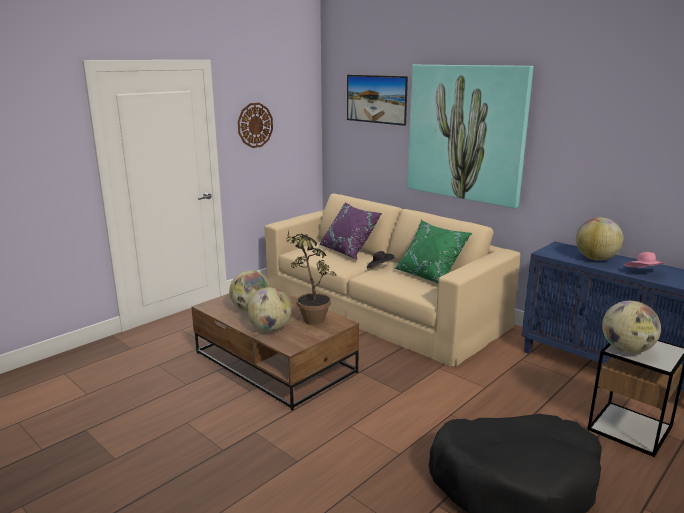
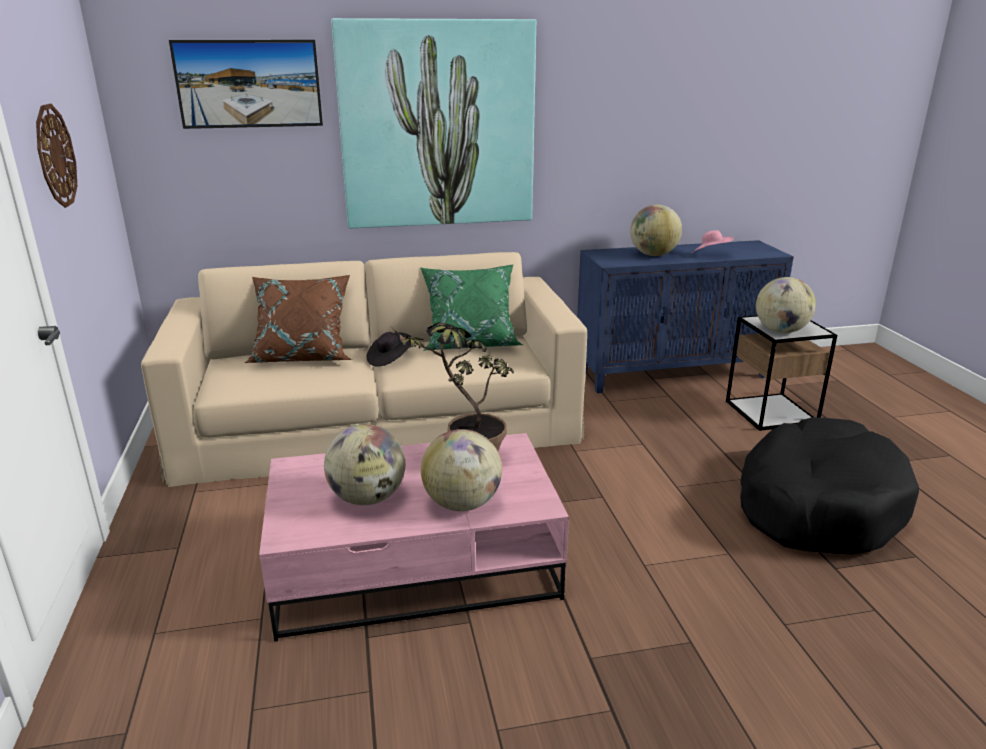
camera: 55 degrees left, 5 degrees up
brown coffee table [191,293,359,410] -> pink coffee table [259,433,569,641]
purple pillow [319,202,382,259] -> brown pillow [244,275,352,363]

